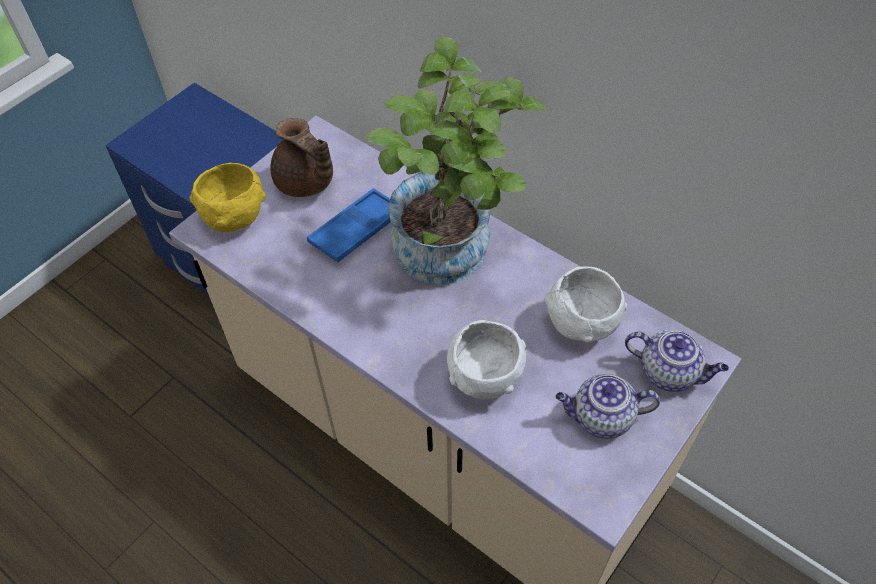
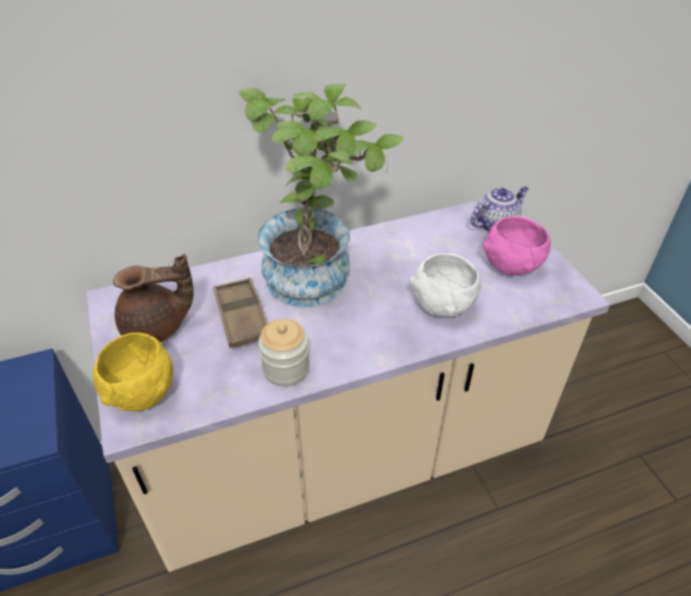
camera: 60 degrees left, 10 degrees down
blue tray [307,188,391,262] -> brown tray [213,277,268,348]
white bowl [544,266,627,342] -> none
teapot [555,374,660,439] -> pink bowl [483,216,551,275]
none -> jar [258,319,310,387]

